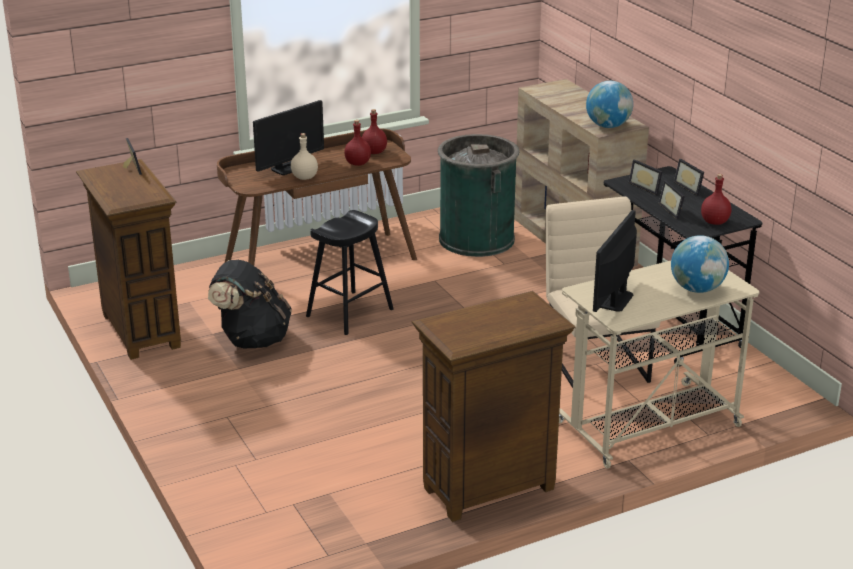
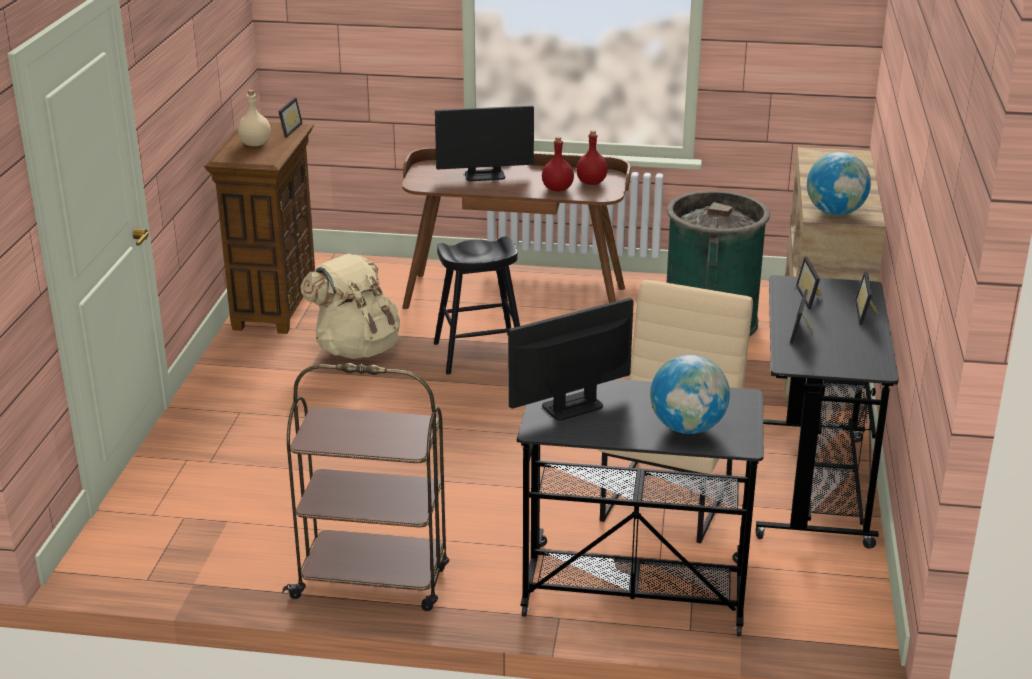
camera: 35 degrees right, 0 degrees up
black backpack [208,260,292,348] -> beige backpack [300,254,400,359]
beige bottle [291,133,318,180] -> beige bottle moved to [238,90,271,146]
brown cabinet [412,291,576,522] -> brown cart [282,363,449,611]
beige desk [559,261,759,469] -> black desk [517,379,764,637]
red bottle [701,174,731,225] -> none

